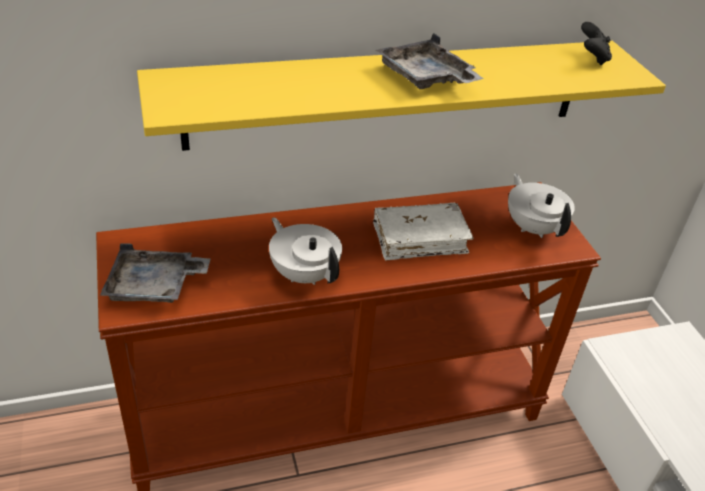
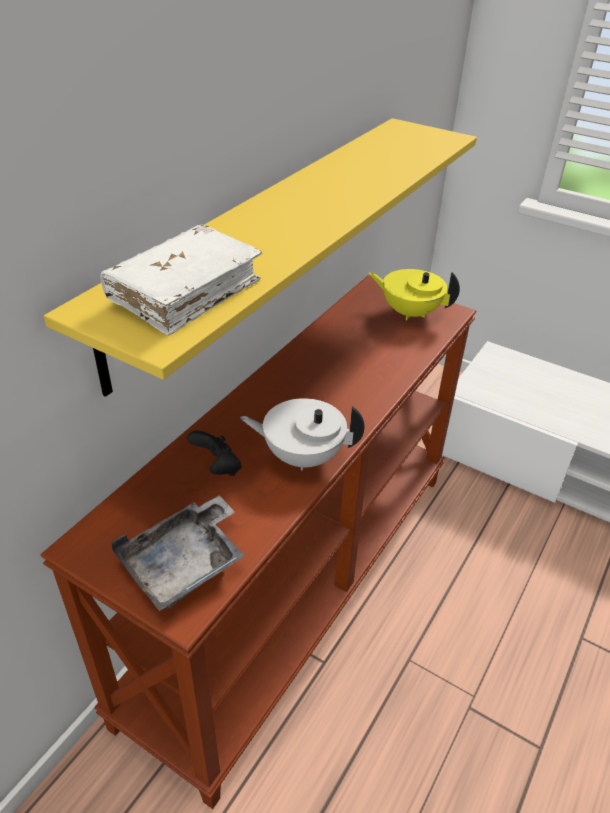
camera: 40 degrees left, 0 degrees up
white book [373,203,474,260] -> white book moved to [100,225,262,336]
grey tray [376,33,484,89] -> none
white teapot [508,173,575,238] -> yellow teapot [369,269,460,320]
black game controller [581,22,612,65] -> black game controller moved to [187,431,241,476]

